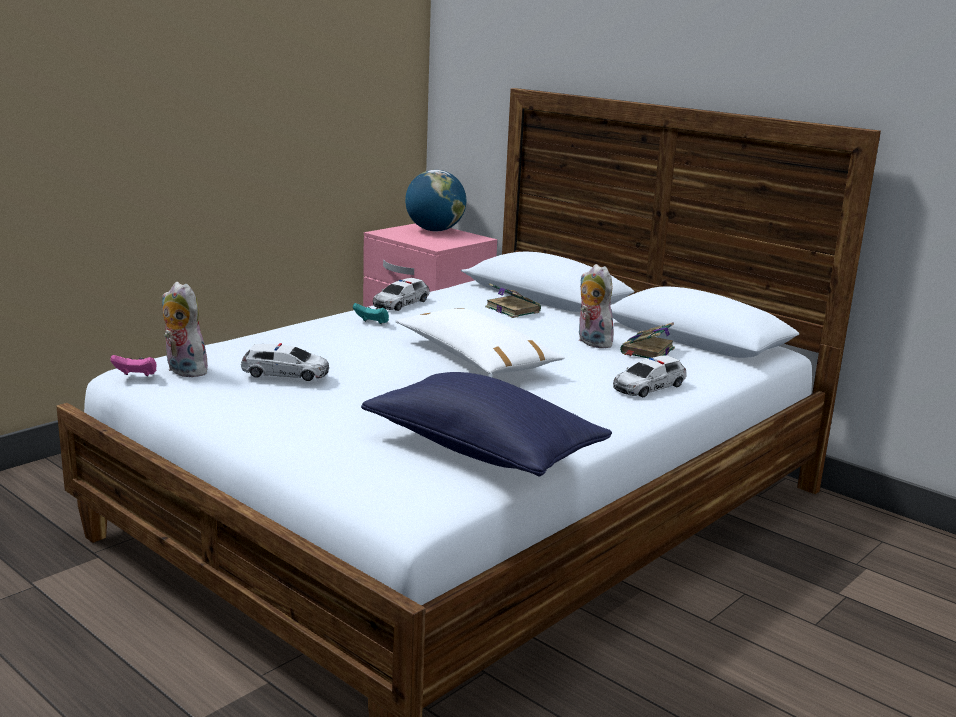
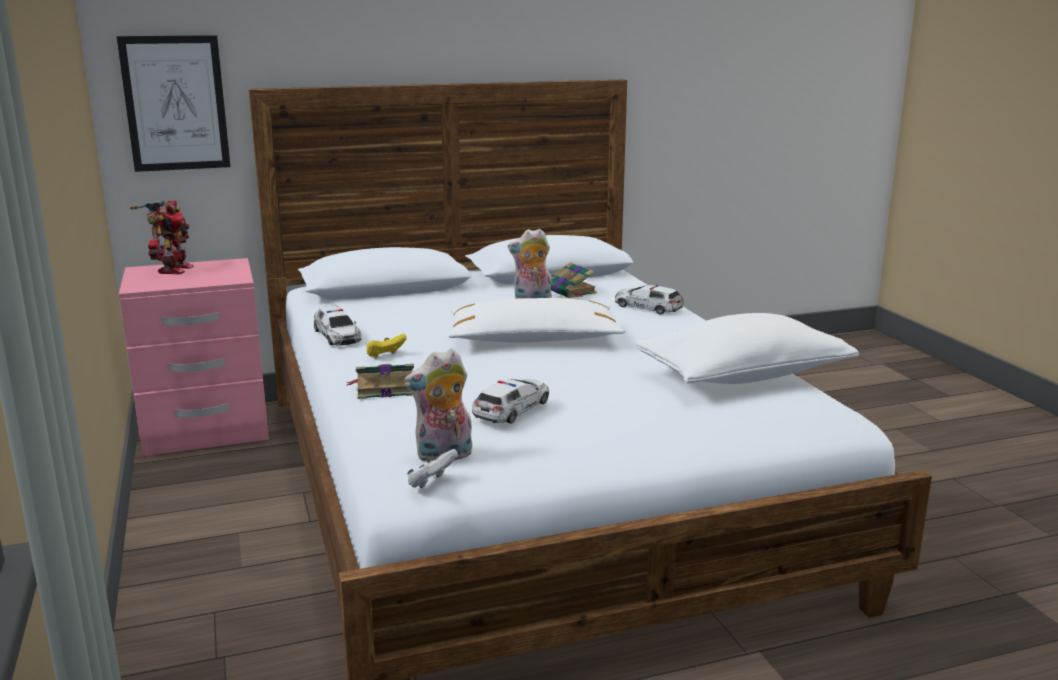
camera: 60 degrees left, 0 degrees up
pink game controller [110,355,157,376] -> white game controller [407,449,458,488]
turquoise game controller [353,303,389,324] -> yellow game controller [367,333,407,358]
blue pillow [361,372,612,477] -> white pillow [636,313,859,384]
globe [405,170,466,231] -> toy robot [130,200,194,275]
book [485,283,541,318] -> book moved to [346,364,414,399]
toy car [613,355,687,397] -> toy car turned 135 degrees clockwise [615,285,684,315]
none -> picture [117,35,230,172]

